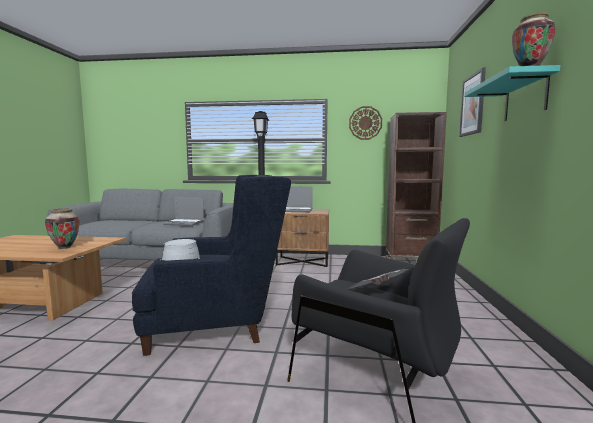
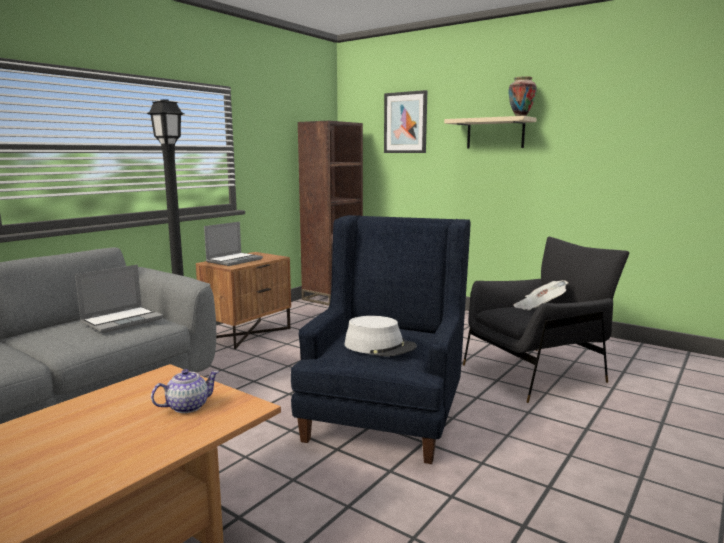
camera: 60 degrees left, 5 degrees up
vase [45,208,79,249] -> teapot [151,369,219,413]
wall clock [349,106,382,140] -> none
turquoise shelf [464,65,560,121] -> beige shelf [444,116,536,148]

